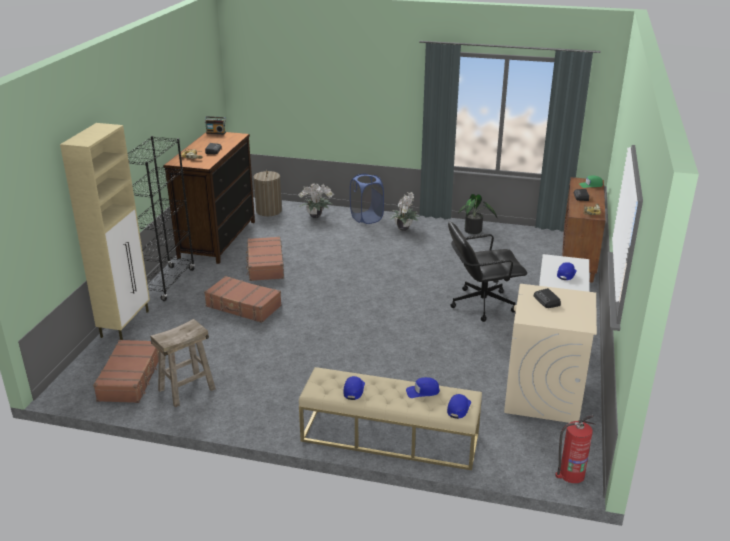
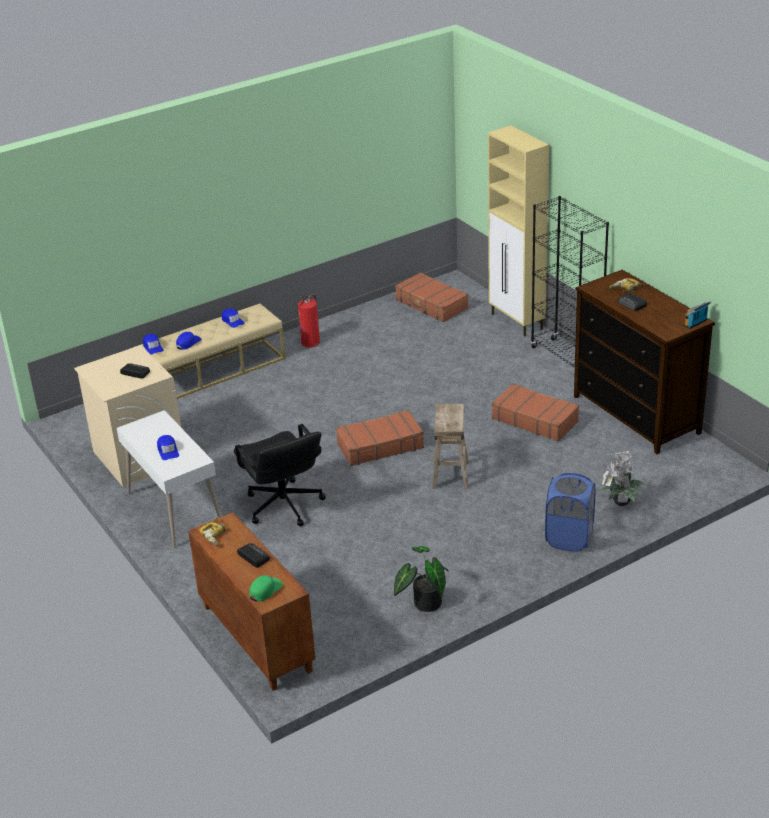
camera: 135 degrees right, 5 degrees up
beige stool [150,319,216,407] -> beige stool moved to [432,404,469,489]
brown suitcase [204,276,282,323] -> brown suitcase moved to [336,410,424,466]
laundry basket [253,170,282,216] -> none
potted plant [389,192,419,231] -> none
black office chair [448,221,527,322] -> black office chair turned 120 degrees clockwise [234,424,326,526]
fire extinguisher [555,415,595,483] -> fire extinguisher moved to [298,294,320,347]

